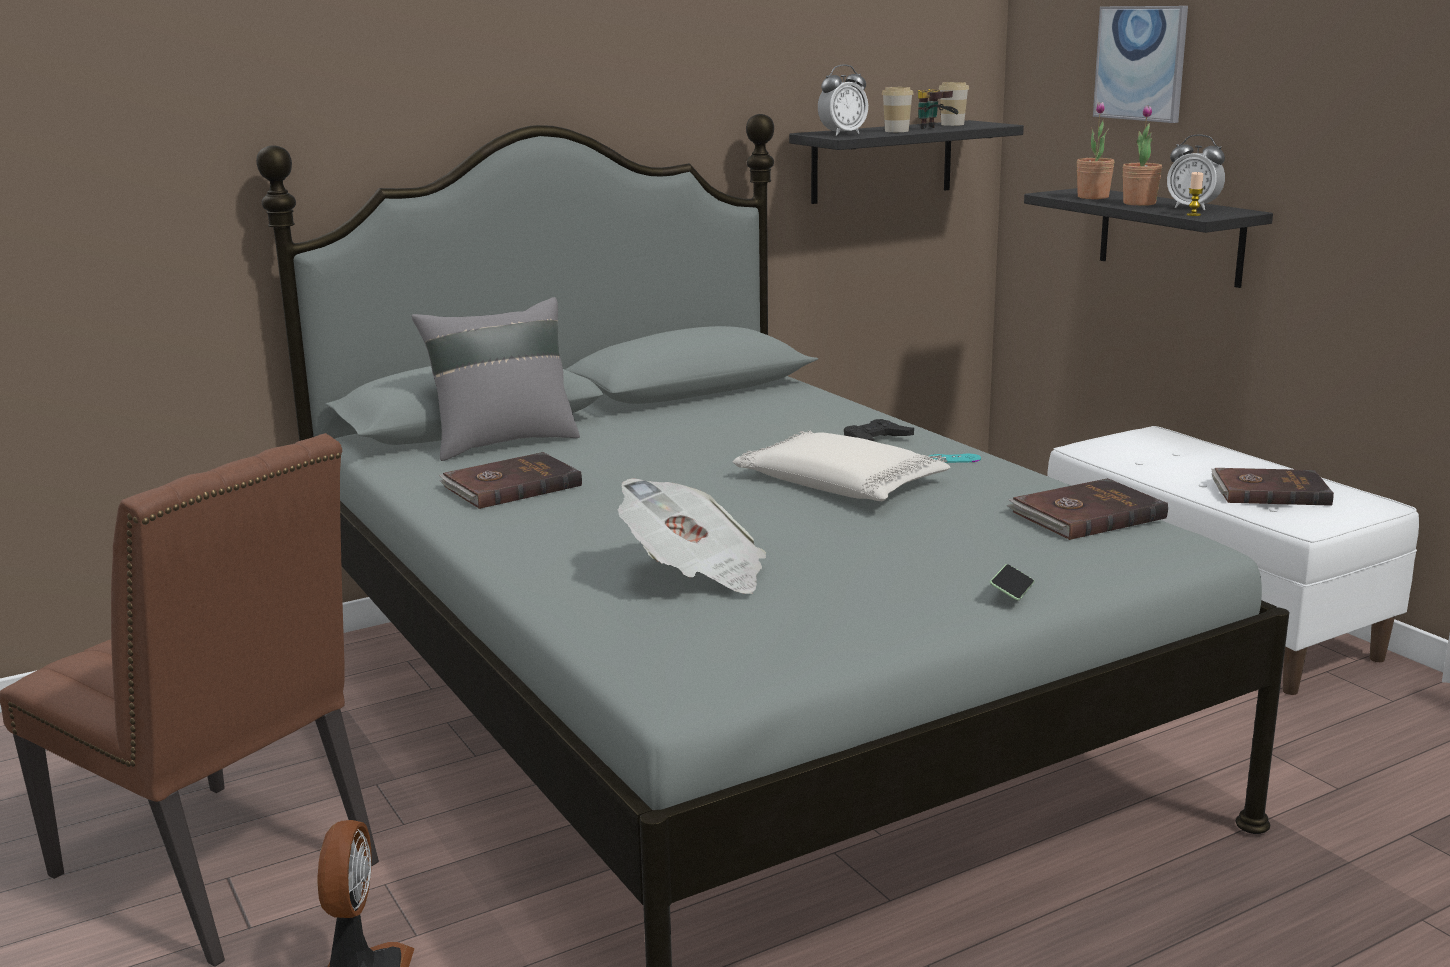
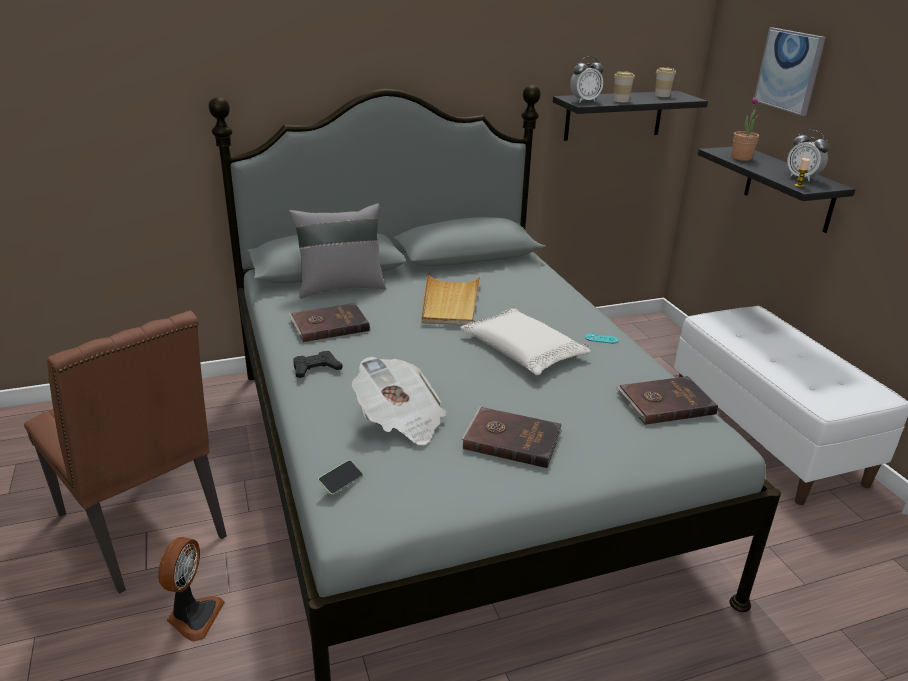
camera: 10 degrees right, 10 degrees up
black game controller [844,419,914,441] -> black game controller moved to [293,351,342,378]
binoculars [918,89,958,129] -> none
phone [990,564,1035,601] -> phone moved to [318,460,363,495]
potted plant [1122,105,1162,206] -> none
brown book [1211,468,1334,506] -> brown book moved to [462,407,562,468]
none -> beige tray [422,273,480,326]

